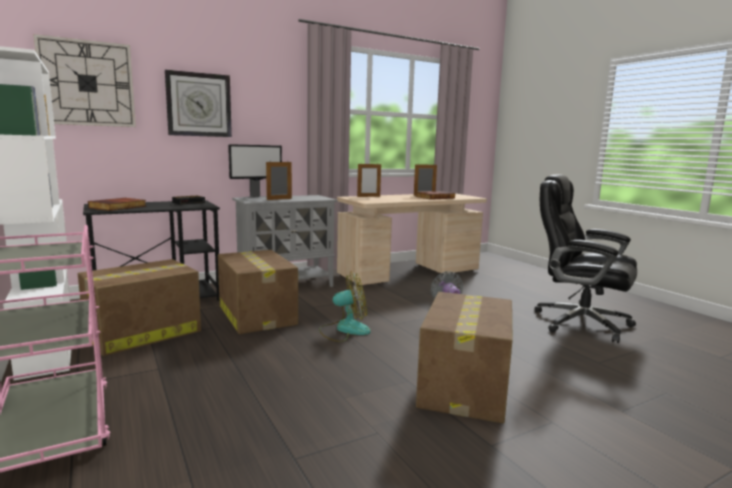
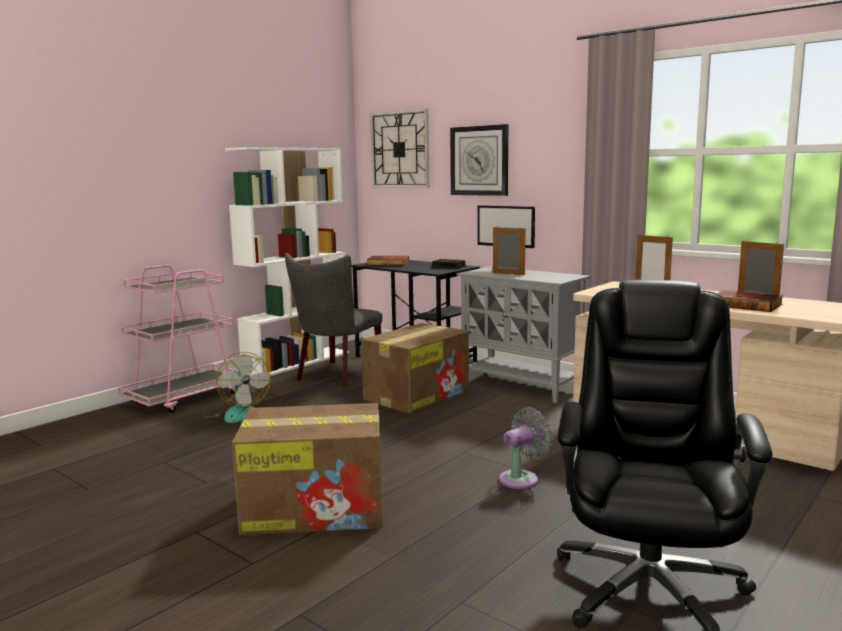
camera: 70 degrees right, 0 degrees up
cardboard box [78,259,201,356] -> grey chair [285,253,382,387]
fan [319,271,371,342] -> fan moved to [203,352,271,423]

